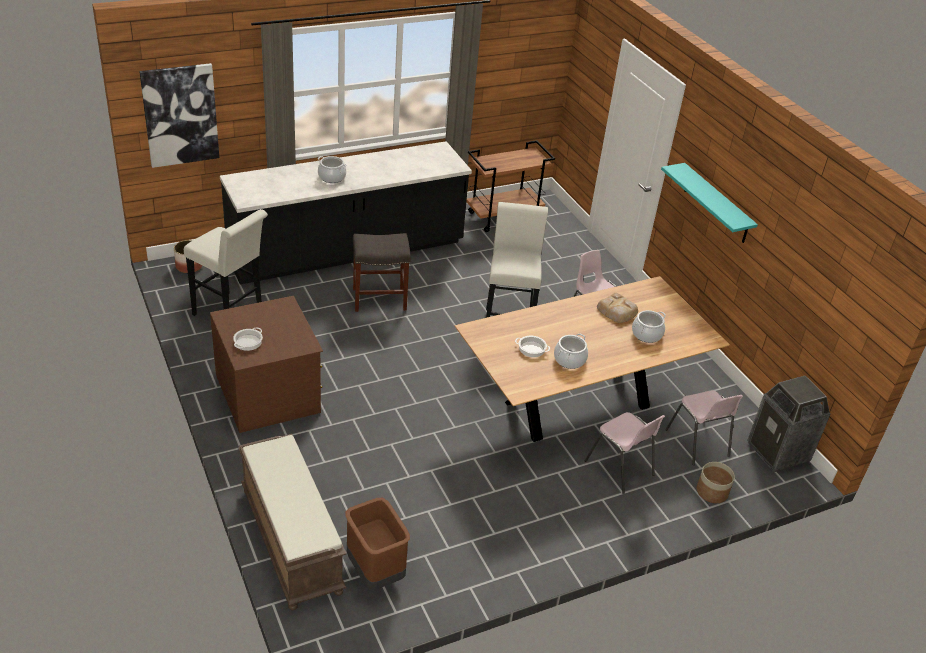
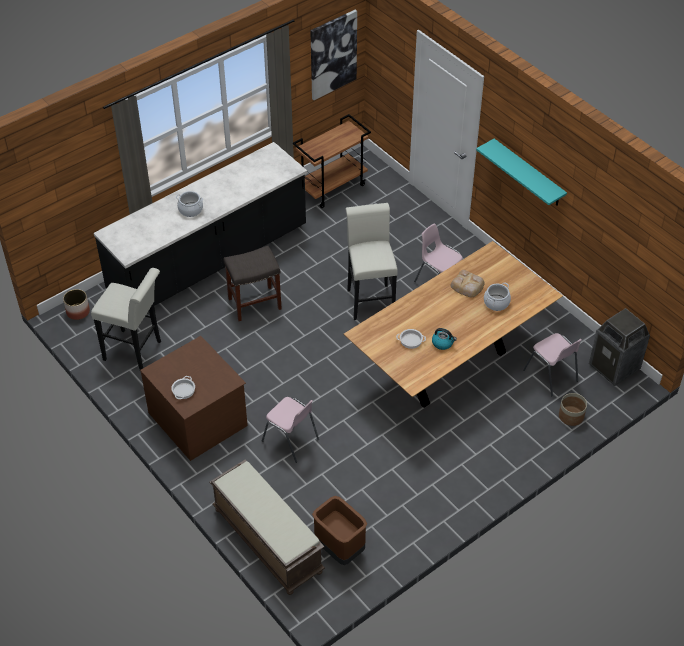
camera: 10 degrees left, 10 degrees up
picture [139,63,219,168] -> picture moved to [310,10,357,100]
cooking pot [554,334,588,369] -> kettle [432,328,457,350]
pink chair [585,412,665,494] -> pink chair moved to [262,397,319,463]

